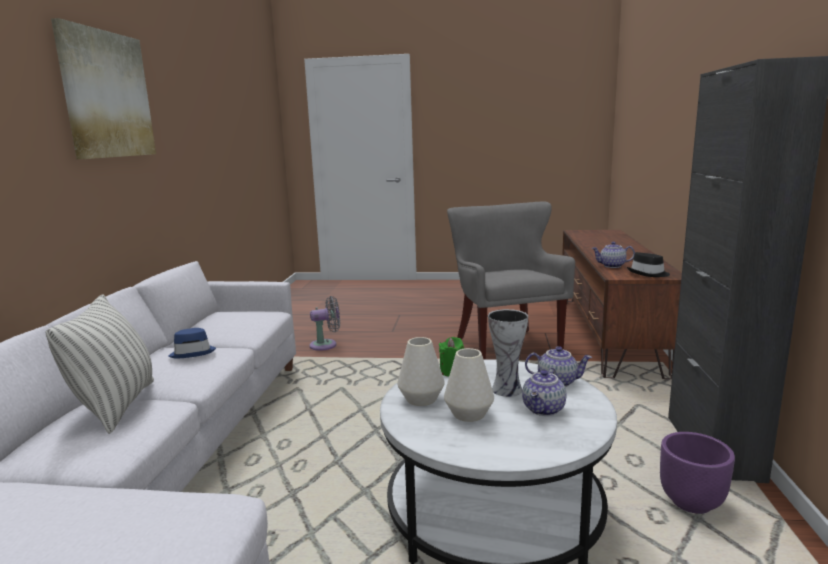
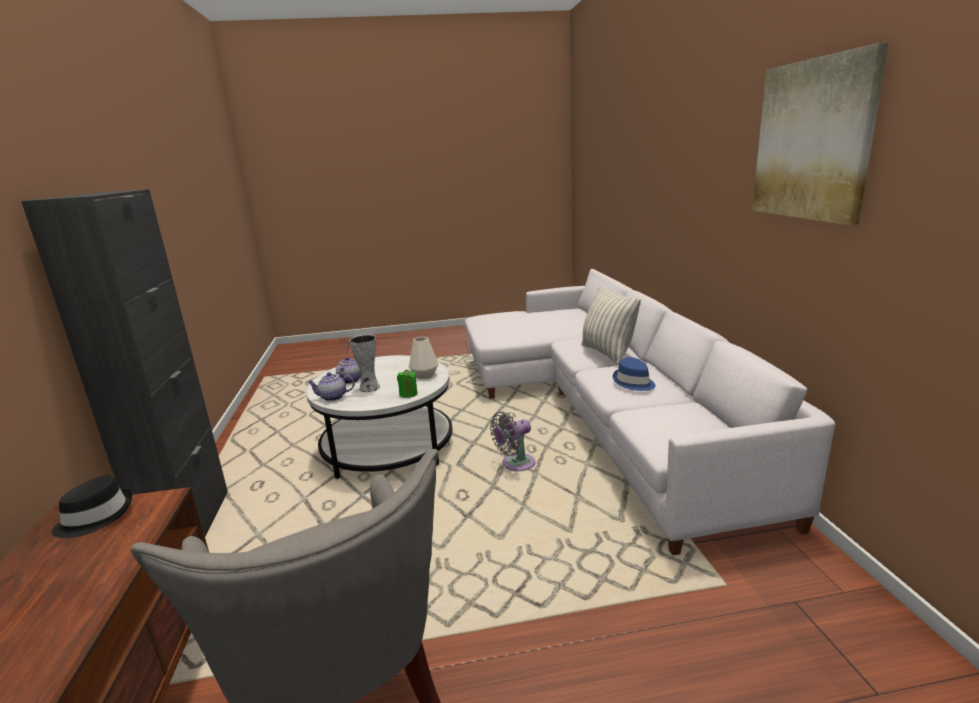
camera: 165 degrees right, 5 degrees up
grey fan [309,296,340,351] -> grey fan moved to [490,412,535,471]
white vase [444,348,494,422] -> none
teapot [592,242,635,268] -> none
purple planter [660,432,735,514] -> none

